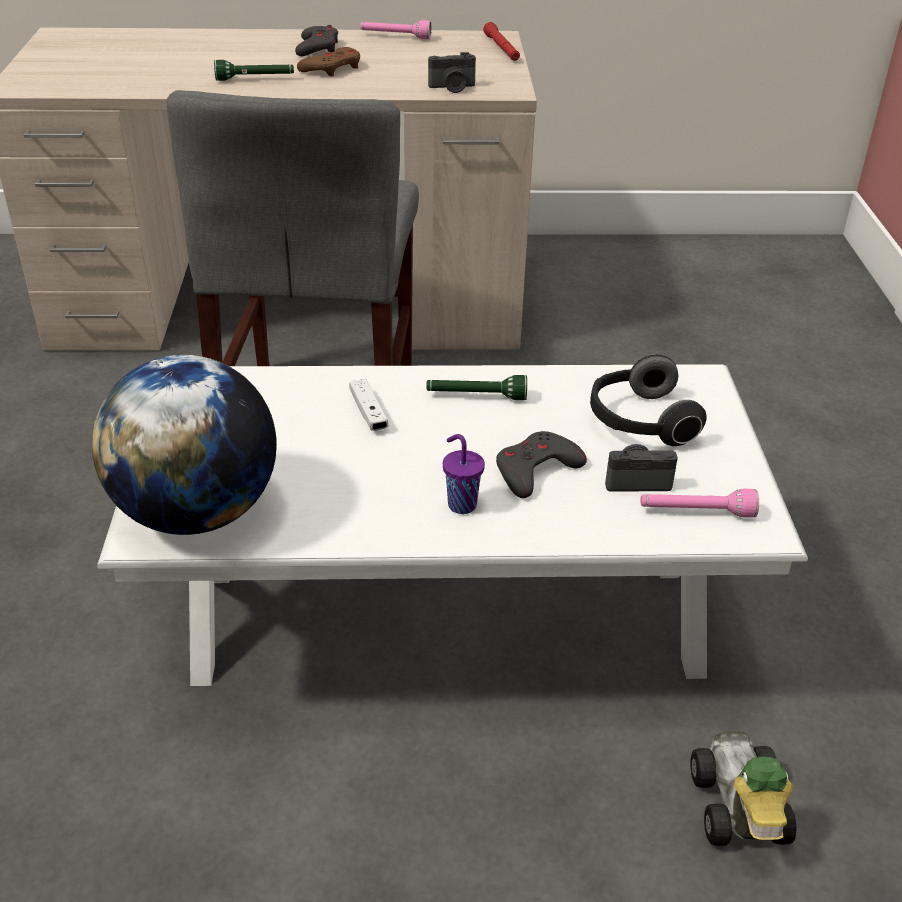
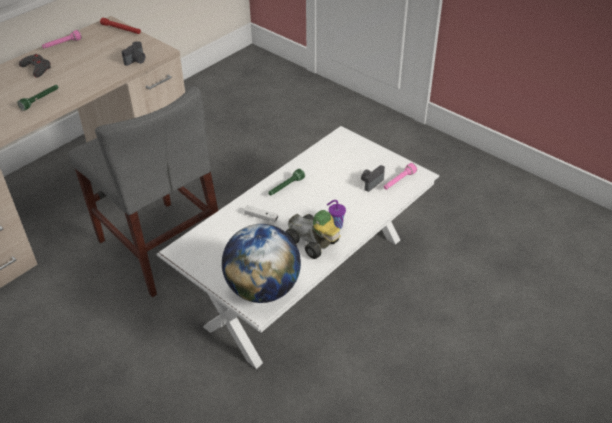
camera: 45 degrees left, 5 degrees up
brown game controller [297,47,360,77] -> none
grey game controller [496,431,587,498] -> none
headphones [590,355,707,446] -> none
toy car [691,731,796,846] -> toy car moved to [285,210,341,259]

